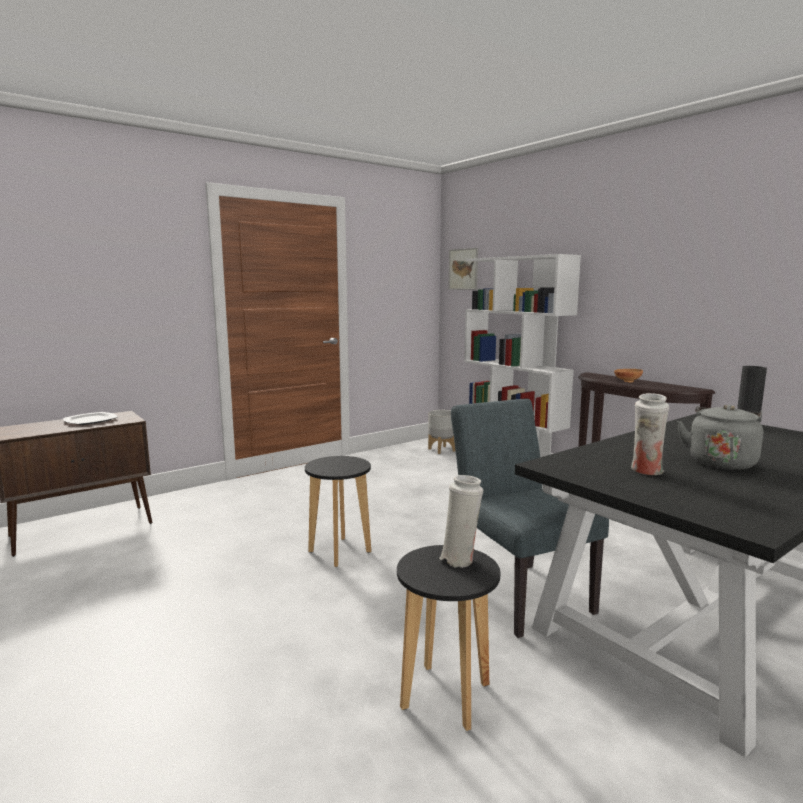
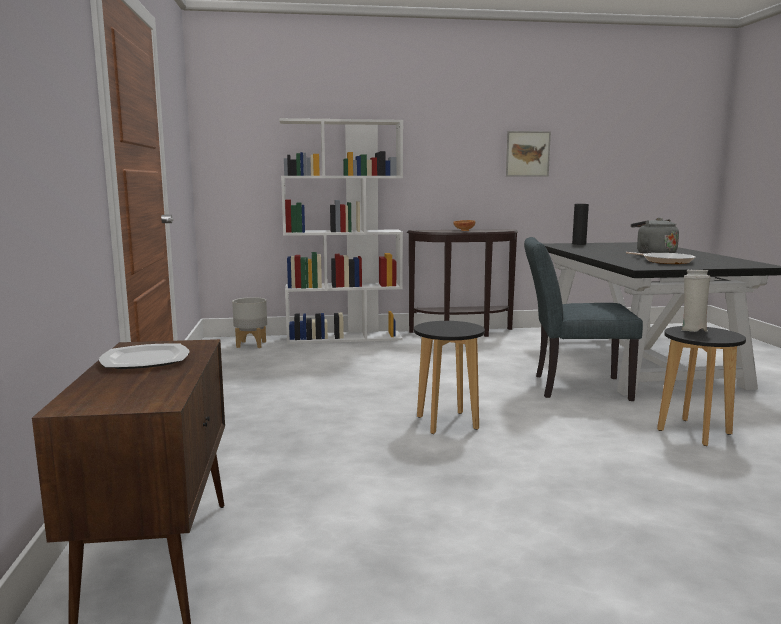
camera: 60 degrees left, 0 degrees up
picture [448,248,478,290] -> picture moved to [506,131,551,177]
white vase [631,393,669,475] -> frying pan [626,252,695,264]

